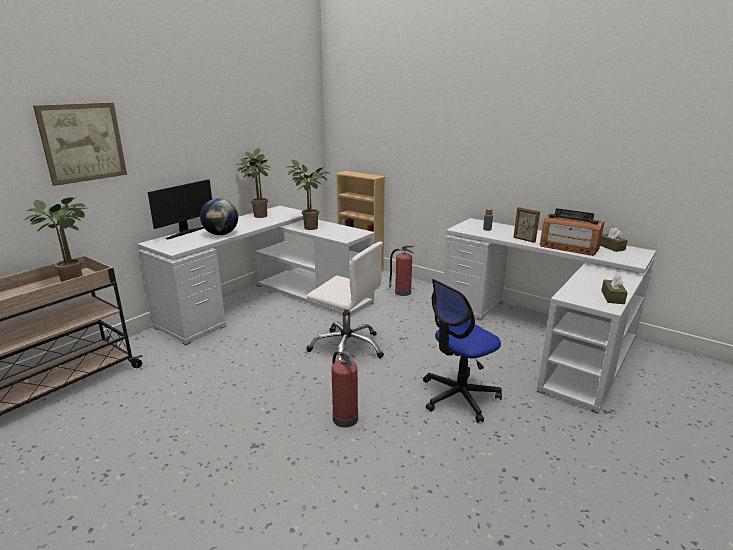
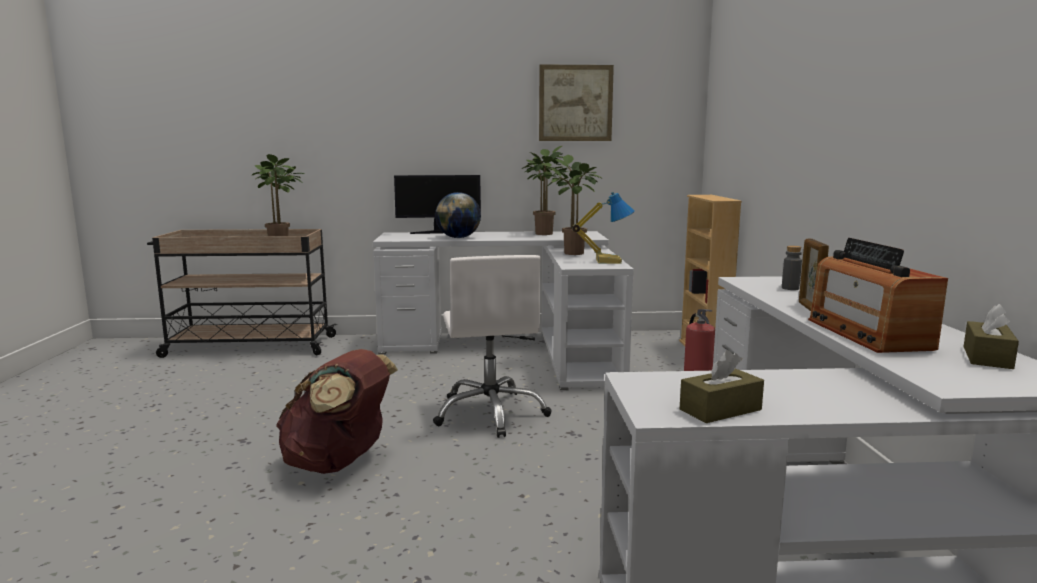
camera: 50 degrees right, 10 degrees down
picture [33,103,127,186] -> picture moved to [539,65,614,141]
fire extinguisher [332,351,358,428] -> brown backpack [276,349,398,474]
office chair [423,279,502,423] -> none
none -> table lamp [572,192,635,264]

